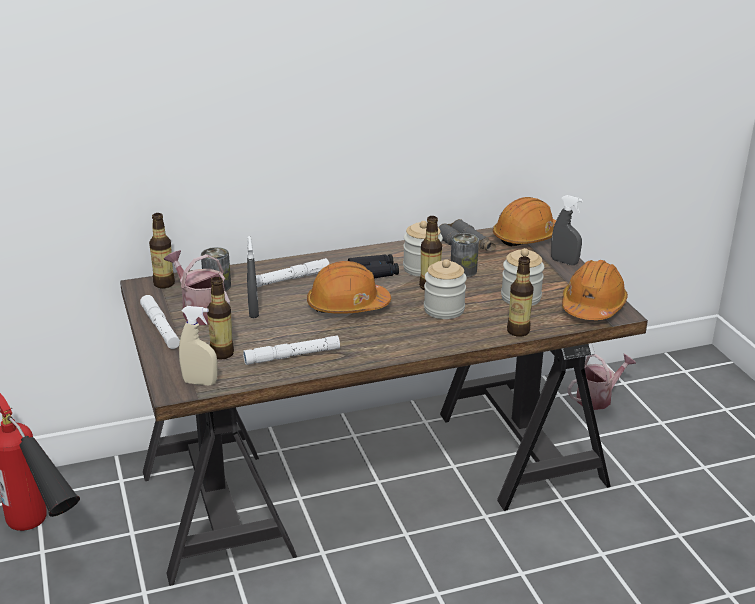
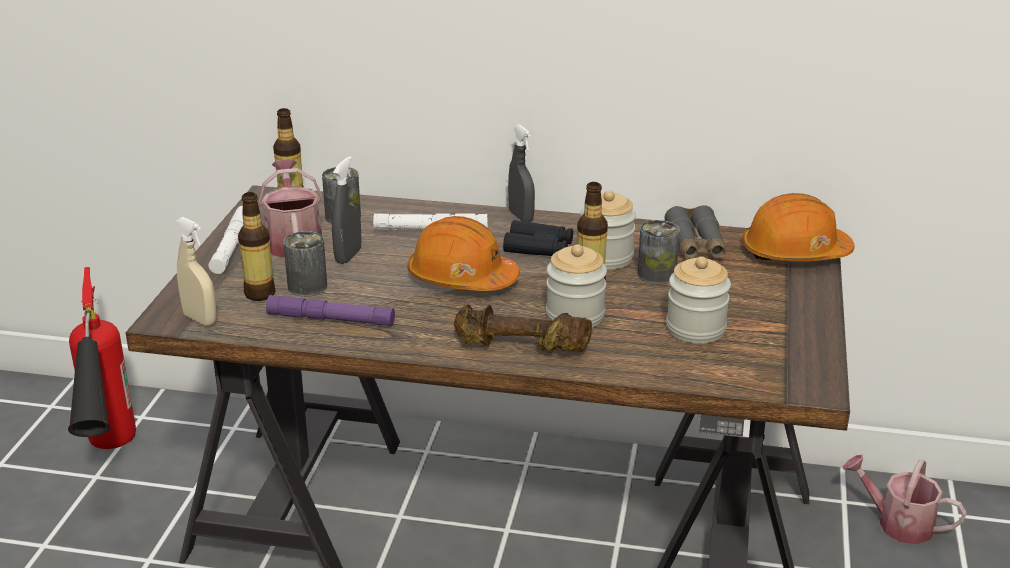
camera: 30 degrees right, 0 degrees up
white flashlight [243,336,340,365] -> purple flashlight [266,295,395,326]
bottle [507,256,534,337] -> none
grey spray bottle [551,195,583,265] -> grey spray bottle moved to [508,124,535,222]
orange hard hat [562,260,628,320] -> none
watering can [568,354,637,410] -> watering can turned 150 degrees counterclockwise [843,454,967,544]
none -> can [283,231,327,297]
none -> brown dumbbell [454,305,593,353]

